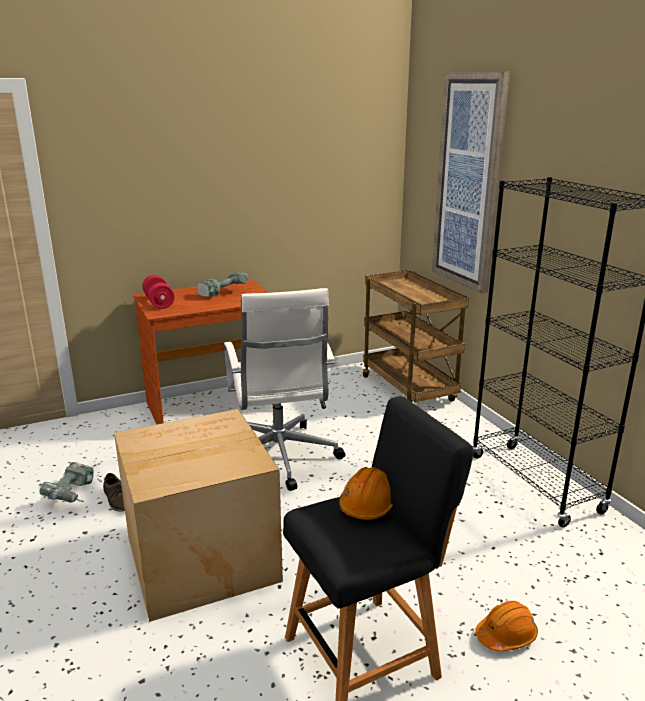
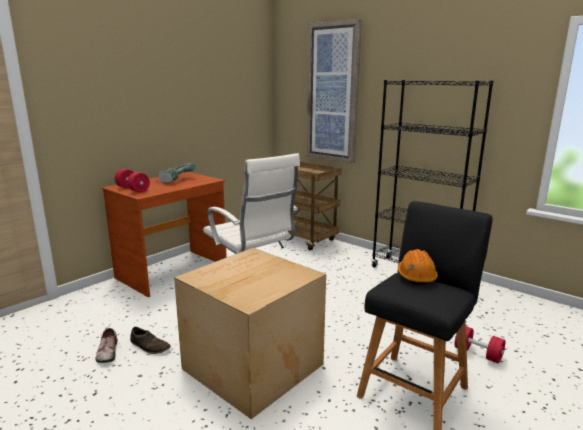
camera: 25 degrees left, 5 degrees down
power drill [39,462,102,503] -> shoe [95,328,118,363]
orange hard hat [475,601,538,652] -> red dumbbell [455,326,505,364]

